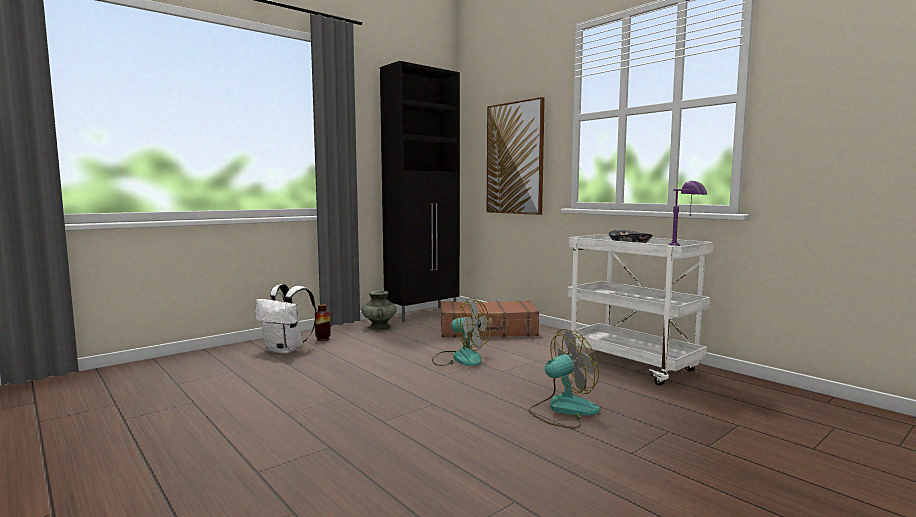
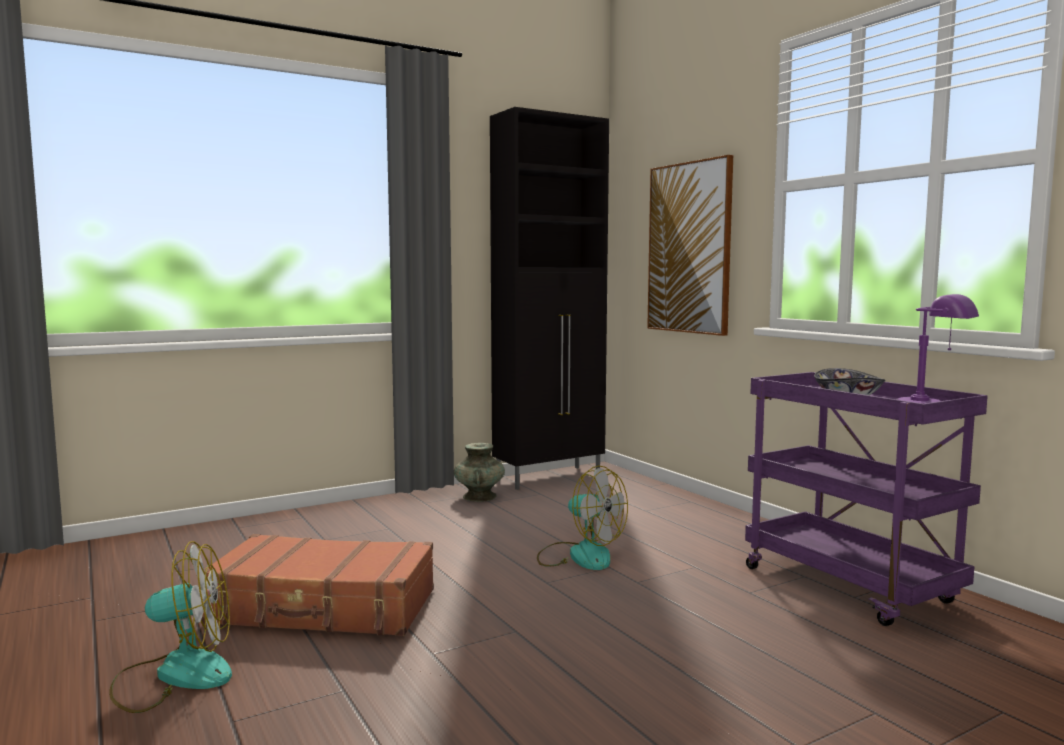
camera: 10 degrees right, 0 degrees up
white backpack [255,284,317,354] -> none
vase [315,304,331,341] -> none
brown suitcase [441,300,539,337] -> brown suitcase moved to [201,534,434,636]
fan [528,329,600,428] -> fan moved to [109,541,232,713]
white cart [567,234,713,386] -> purple cart [745,372,988,626]

